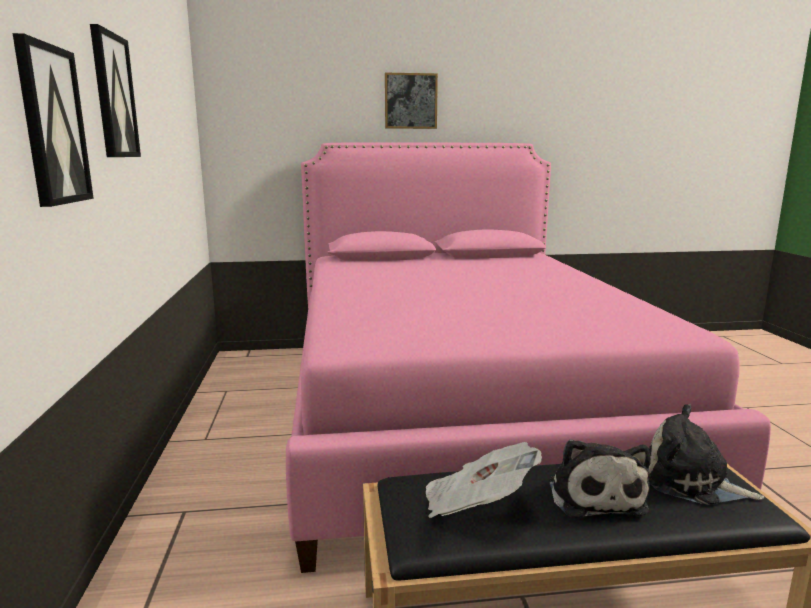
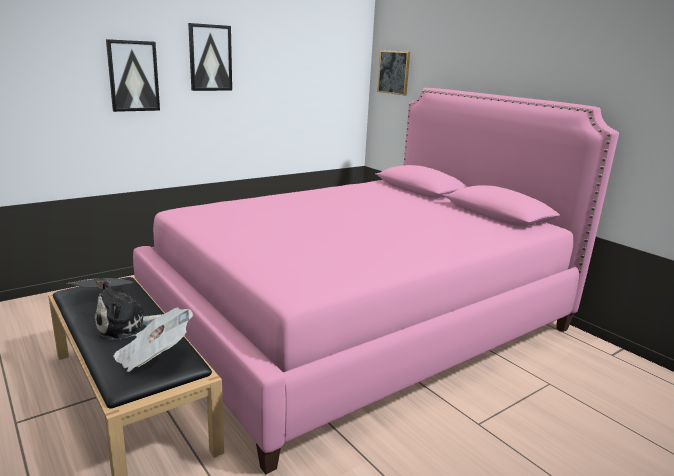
camera: 60 degrees right, 5 degrees up
picture [385,73,438,129] -> picture moved to [377,50,410,96]
plush toy [649,404,764,505] -> newspaper [113,307,193,372]

